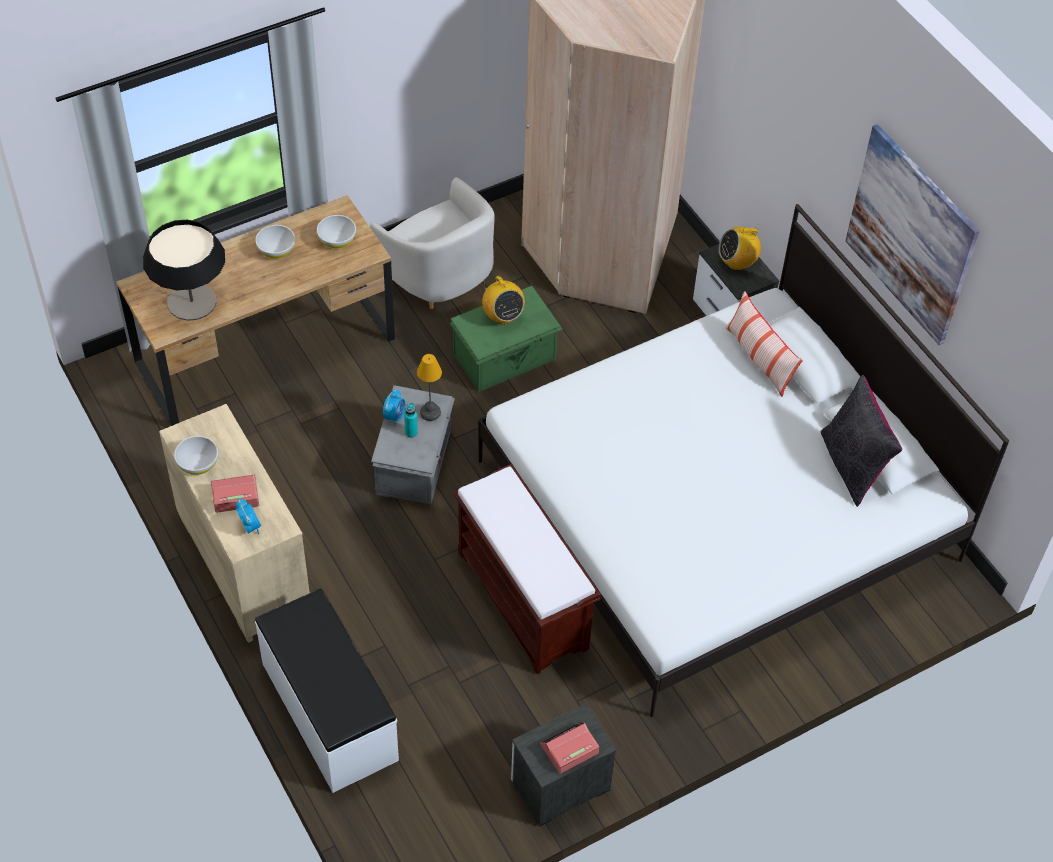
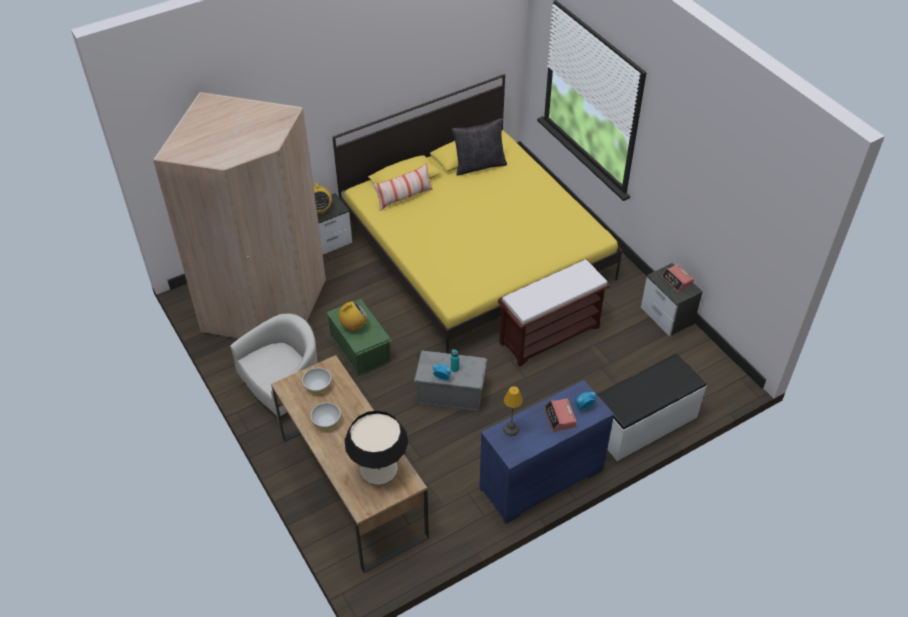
camera: 90 degrees left, 5 degrees down
beige dresser [159,404,310,643] -> blue dresser [479,380,614,524]
white bowl [174,436,218,475] -> none
table lamp [417,354,442,421] -> table lamp moved to [503,386,523,436]
white bed [478,204,1009,717] -> yellow bed [332,74,622,354]
picture [845,124,980,345] -> none

